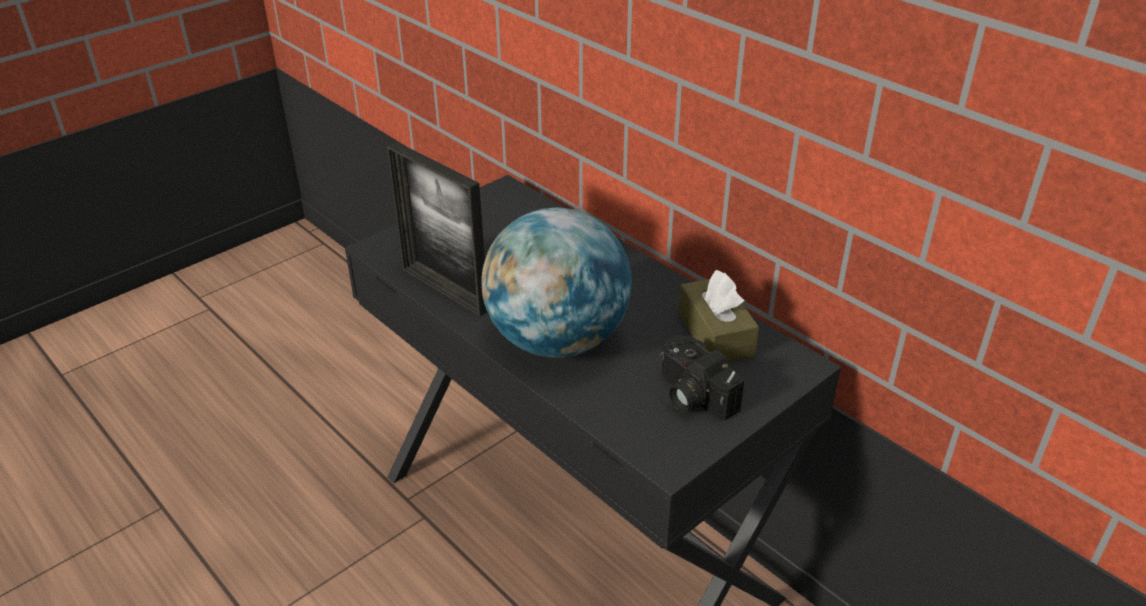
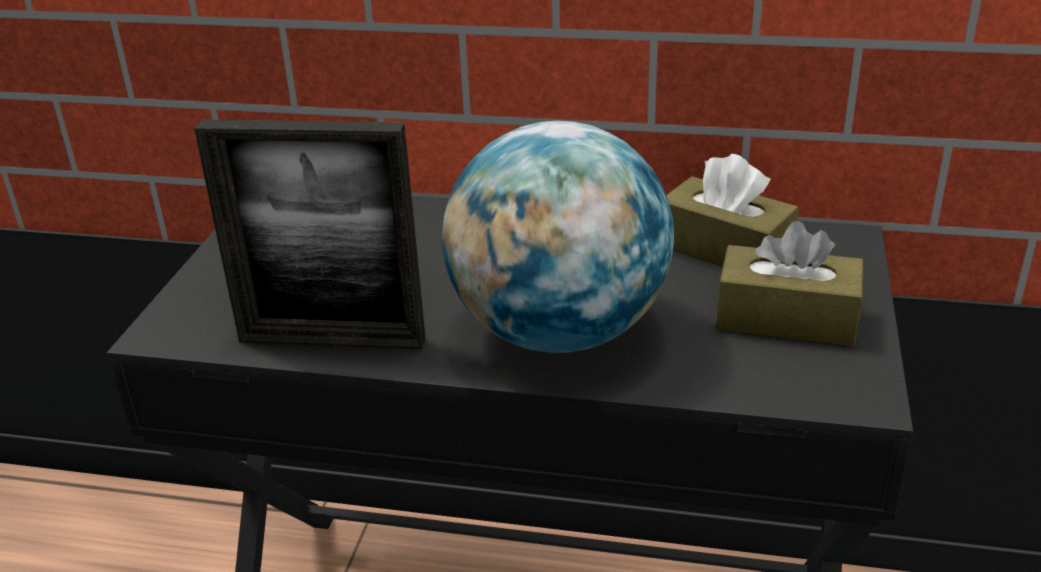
camera: 35 degrees left, 5 degrees down
camera [660,335,744,420] -> brown tissue box [716,221,864,346]

